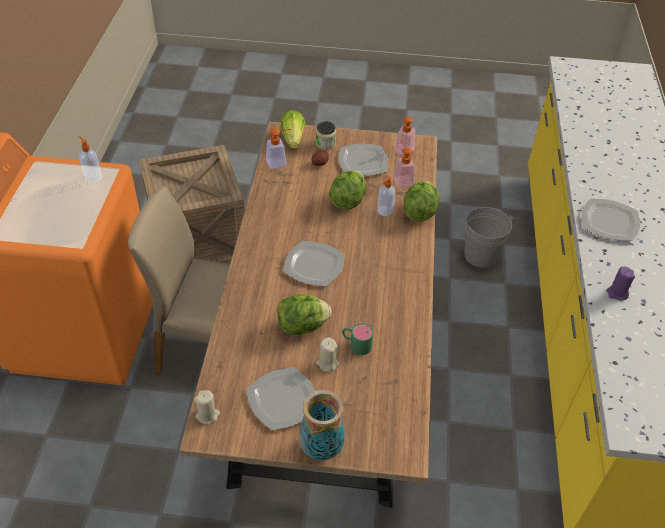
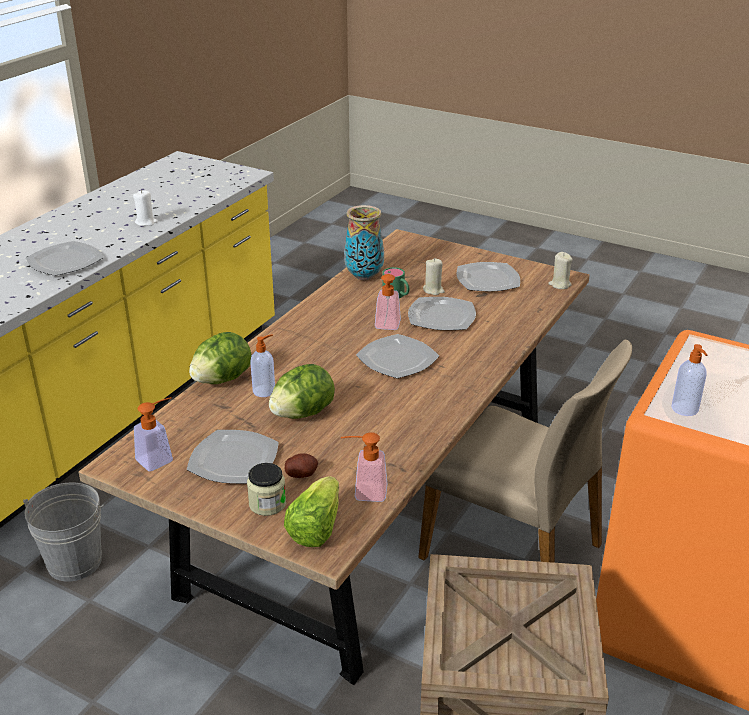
camera: 155 degrees left, 15 degrees down
lettuce [277,294,331,335] -> plate [408,297,476,330]
vase [299,390,345,461] -> vase moved to [344,205,384,280]
soap dispenser [393,140,415,188] -> soap dispenser moved to [375,274,401,330]
purple candle [607,267,635,301] -> white candle [133,190,158,226]

